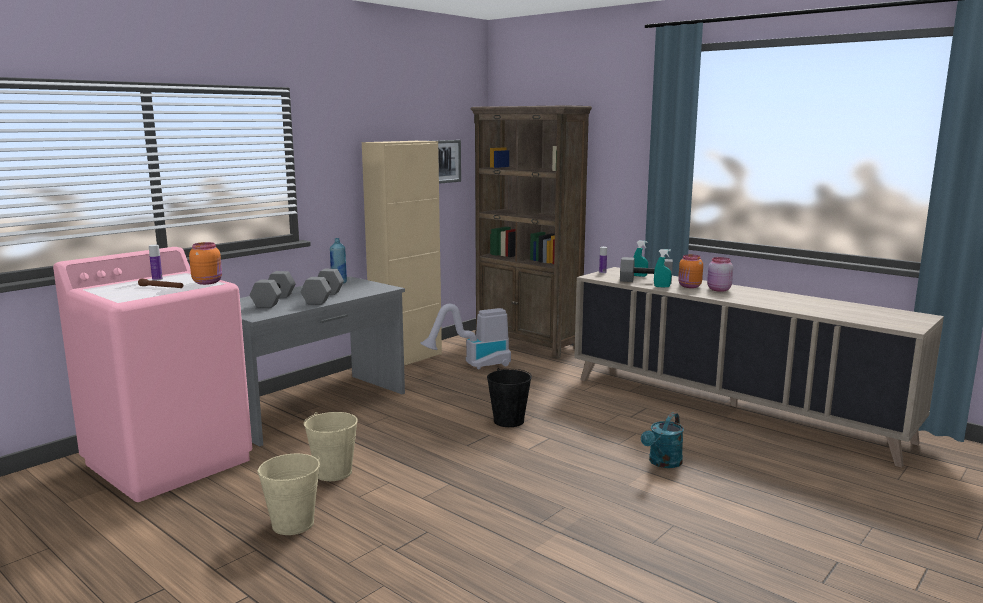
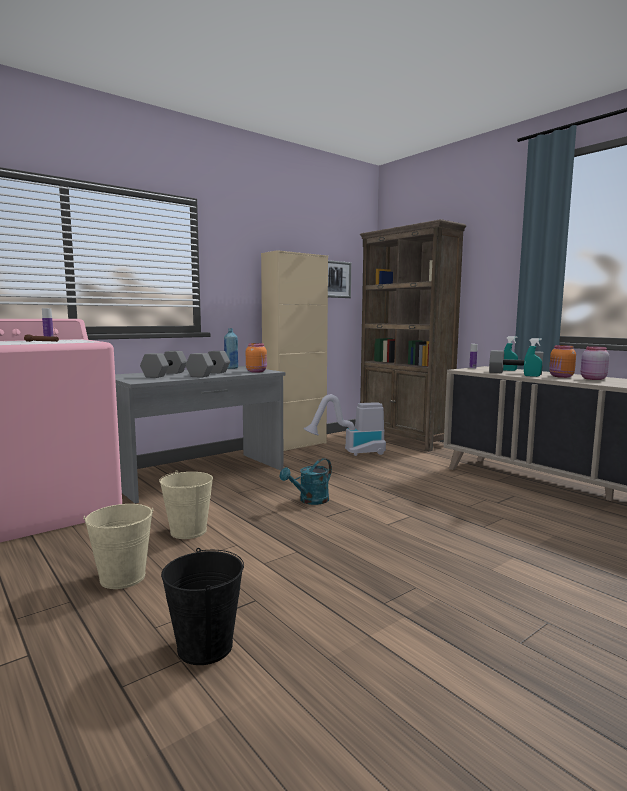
camera: 10 degrees right, 5 degrees down
orange jar [189,242,222,285] -> orange jar moved to [246,343,267,373]
black bucket [487,368,532,427] -> black bucket moved to [161,548,244,665]
turquoise watering can [641,412,684,468] -> turquoise watering can moved to [280,458,332,505]

